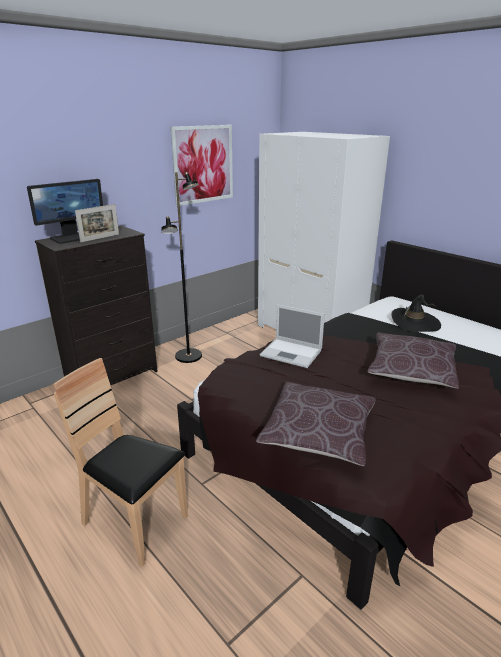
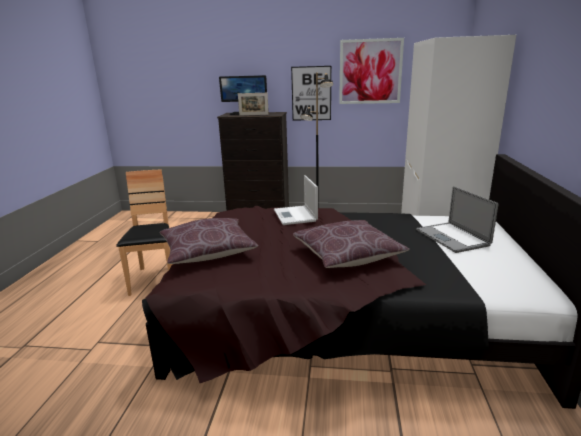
camera: 50 degrees right, 5 degrees down
black hat [391,295,441,332] -> laptop [416,186,498,253]
none -> picture [291,66,331,120]

